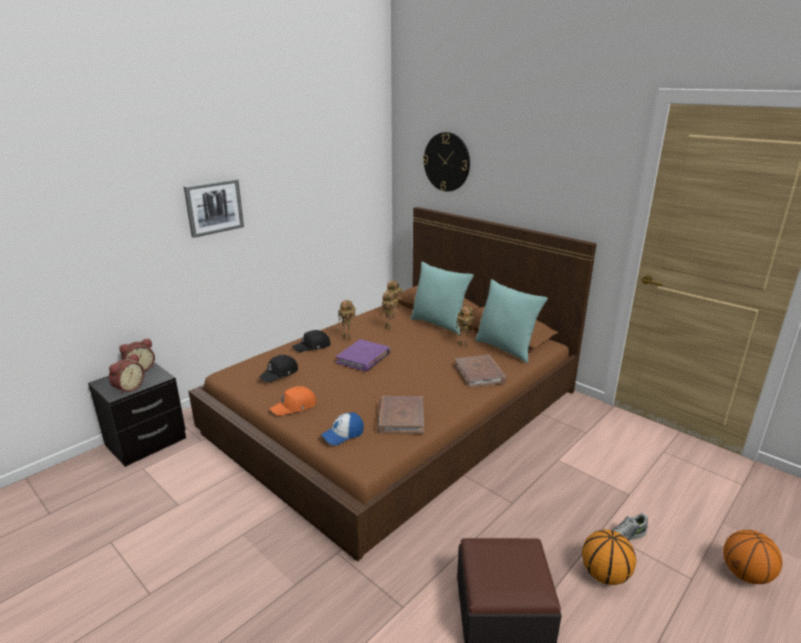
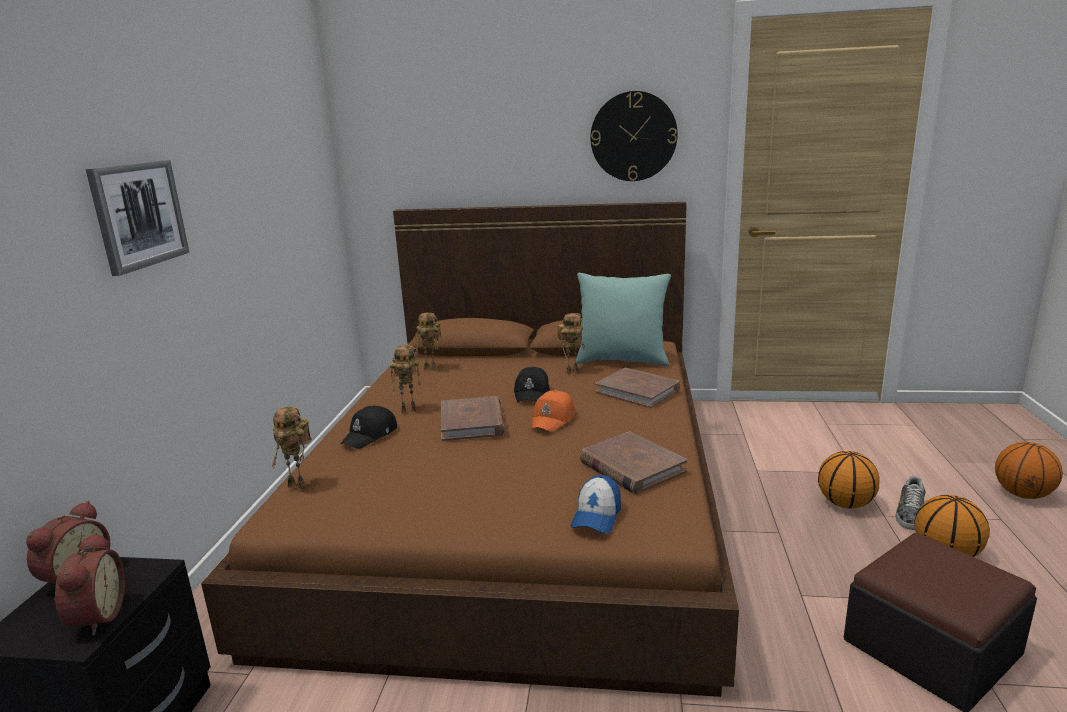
camera: 35 degrees left, 5 degrees down
black cap [259,355,298,382] -> black cap moved to [514,366,550,402]
orange cap [270,386,317,416] -> orange cap moved to [531,390,575,432]
purple book [336,339,391,371] -> brown book [441,396,505,441]
toy robot [380,291,398,331] -> toy robot moved to [272,407,312,490]
turquoise pillow [410,262,474,335] -> none
wall clock [423,132,470,192] -> wall clock moved to [590,91,678,181]
none -> basketball [818,451,879,509]

